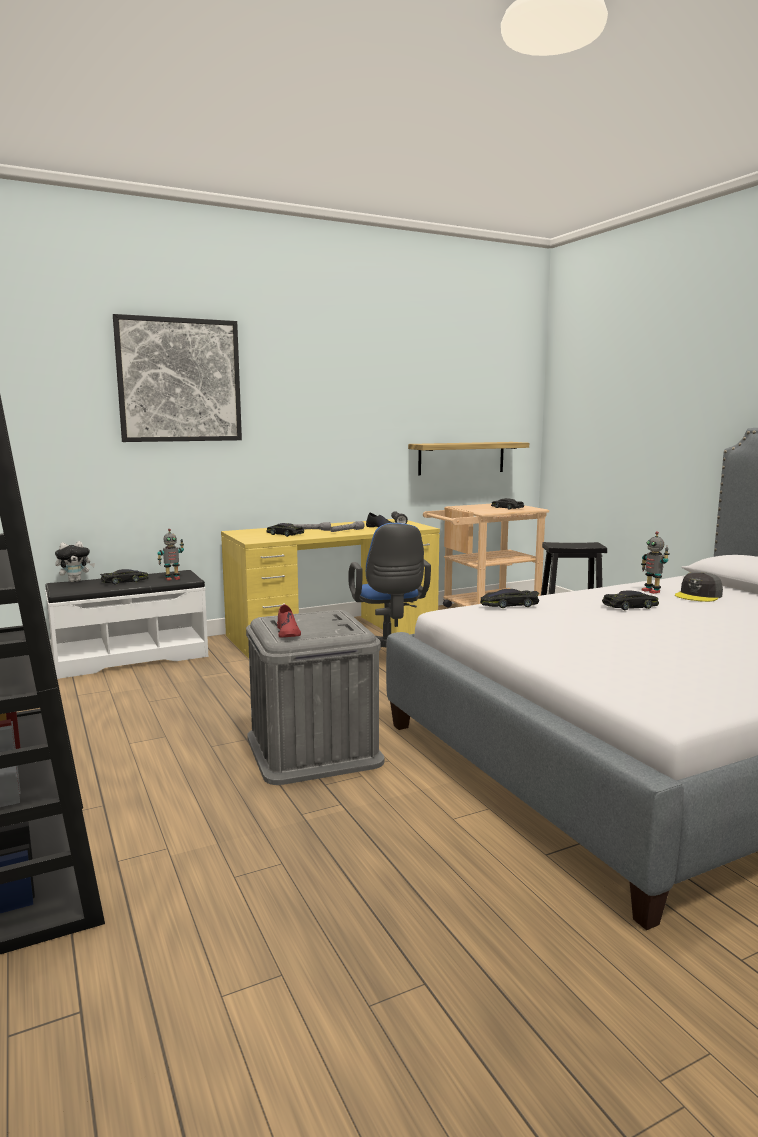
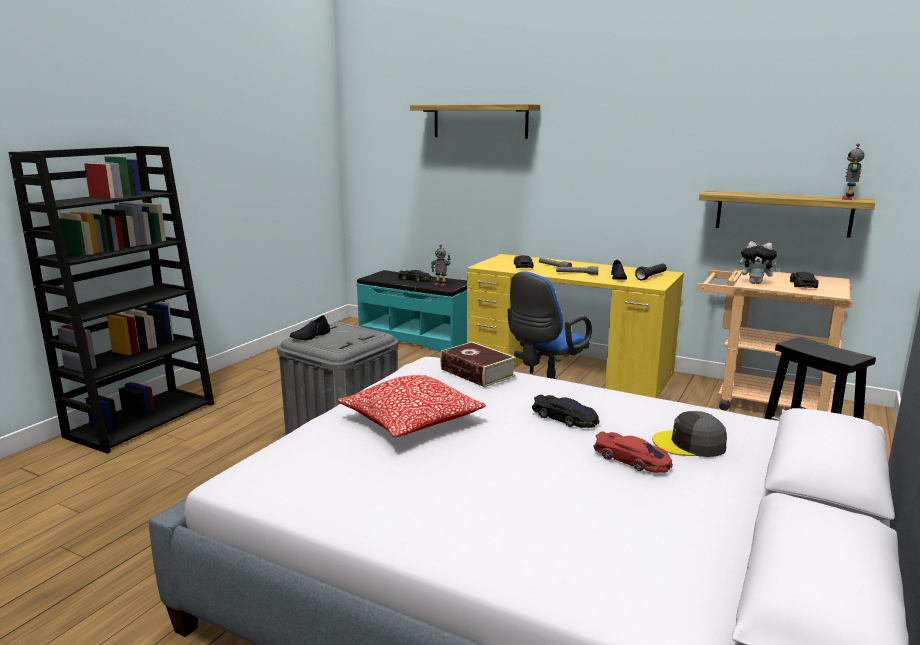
camera: 55 degrees right, 5 degrees up
white bench [45,570,208,679] -> turquoise bench [356,270,467,351]
plush toy [55,541,95,582] -> plush toy moved to [740,241,781,284]
picture [113,314,242,442] -> shelf [410,104,540,139]
red shoe [277,604,301,637] -> black shoe [290,315,330,340]
black toy car [480,589,539,608] -> book [440,342,516,387]
toy robot [641,531,670,594] -> toy robot moved to [842,144,864,200]
none -> pillow [338,375,486,437]
none -> red toy car [593,431,673,473]

